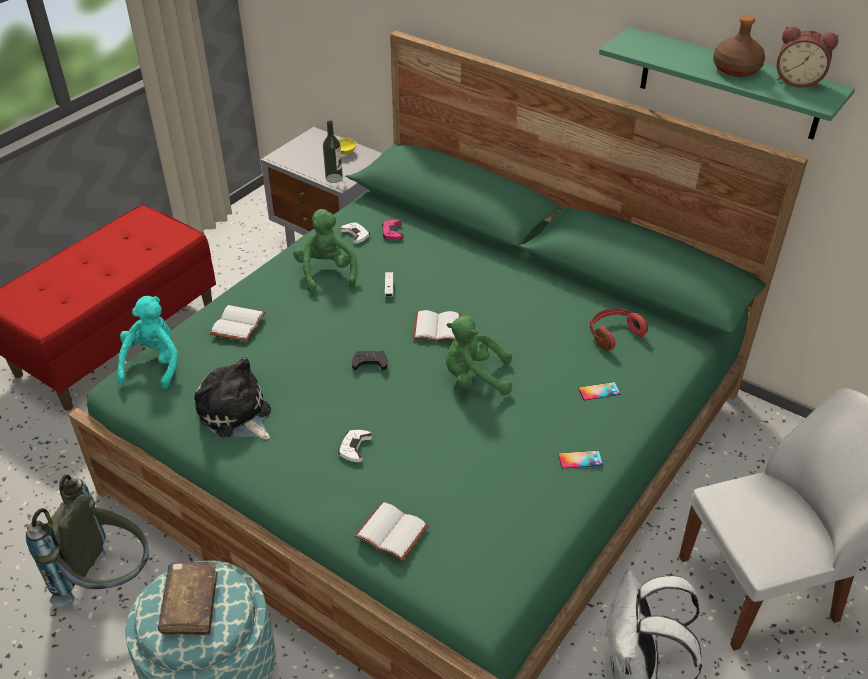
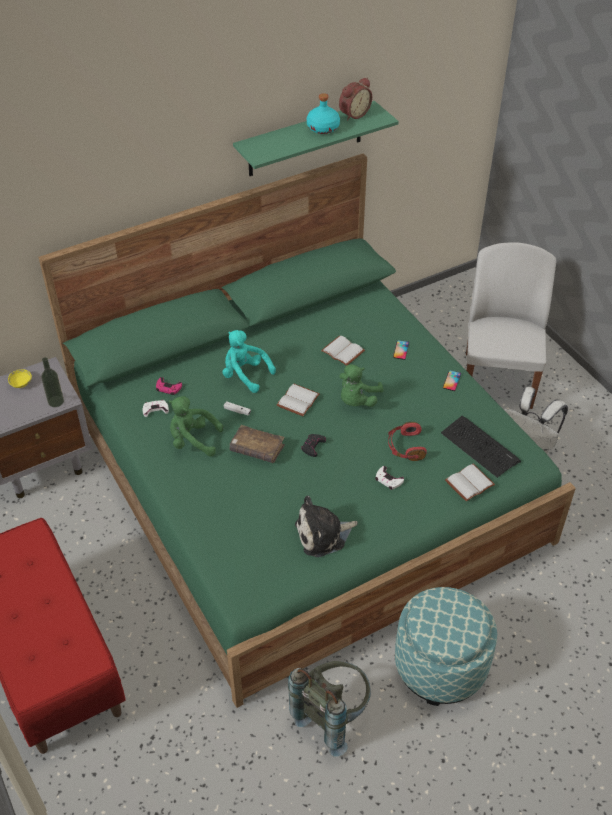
camera: 65 degrees left, 5 degrees up
turquoise plush toy [117,296,178,389] -> turquoise plush toy moved to [223,330,276,393]
brown book [157,562,218,635] -> brown book moved to [230,425,285,463]
white book [209,305,266,342] -> white book moved to [321,336,365,366]
red headphones [590,308,648,350] -> red headphones moved to [388,422,427,461]
brown bottle [713,15,765,77] -> turquoise bottle [307,93,340,134]
none -> keyboard [441,416,521,478]

